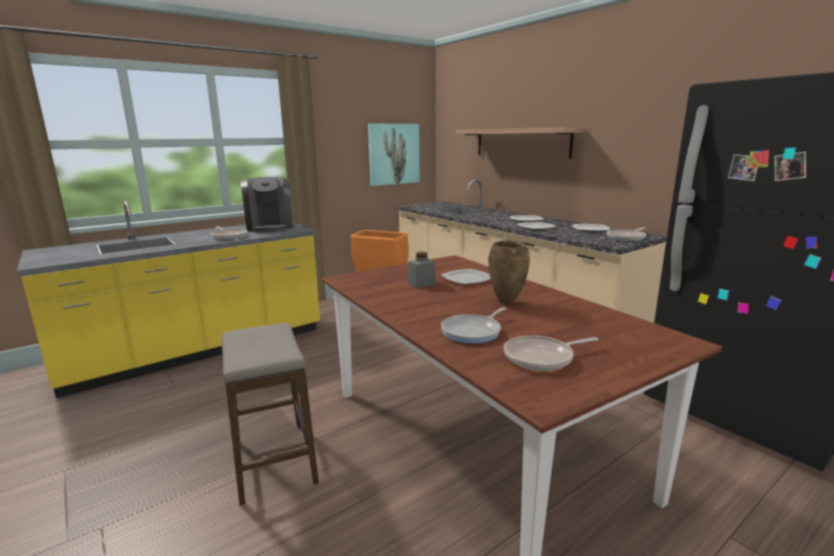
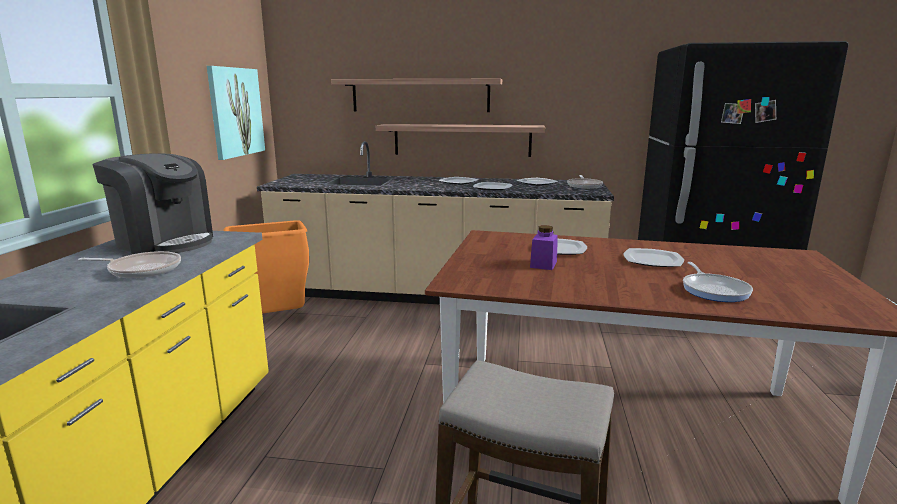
camera: 45 degrees left, 0 degrees up
grey jar [408,252,436,288] -> purple jar [530,225,558,270]
brown vase [488,240,530,305] -> plate [623,248,684,267]
frying pan [504,335,598,371] -> none
none -> shelf [376,124,545,157]

